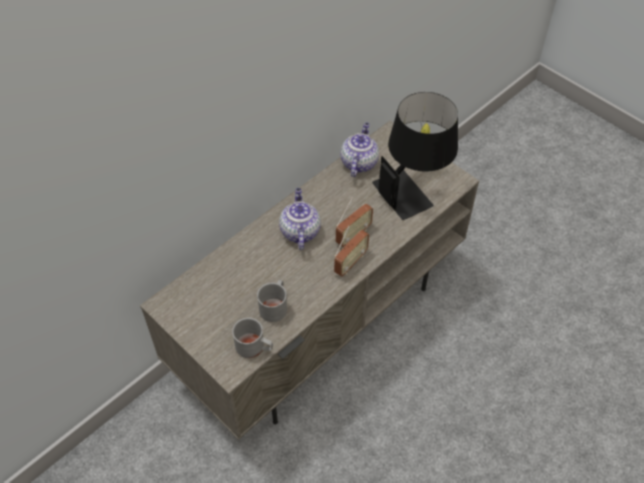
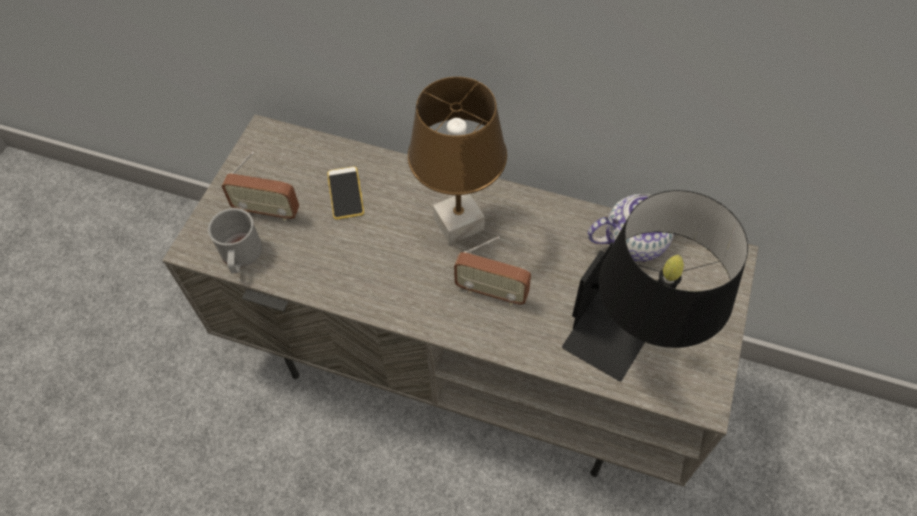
camera: 65 degrees right, 5 degrees up
grey mug [257,280,287,322] -> none
teapot [279,188,321,250] -> brown table lamp [408,77,507,245]
radio [334,226,369,276] -> radio moved to [222,152,299,221]
none -> phone [327,167,364,220]

